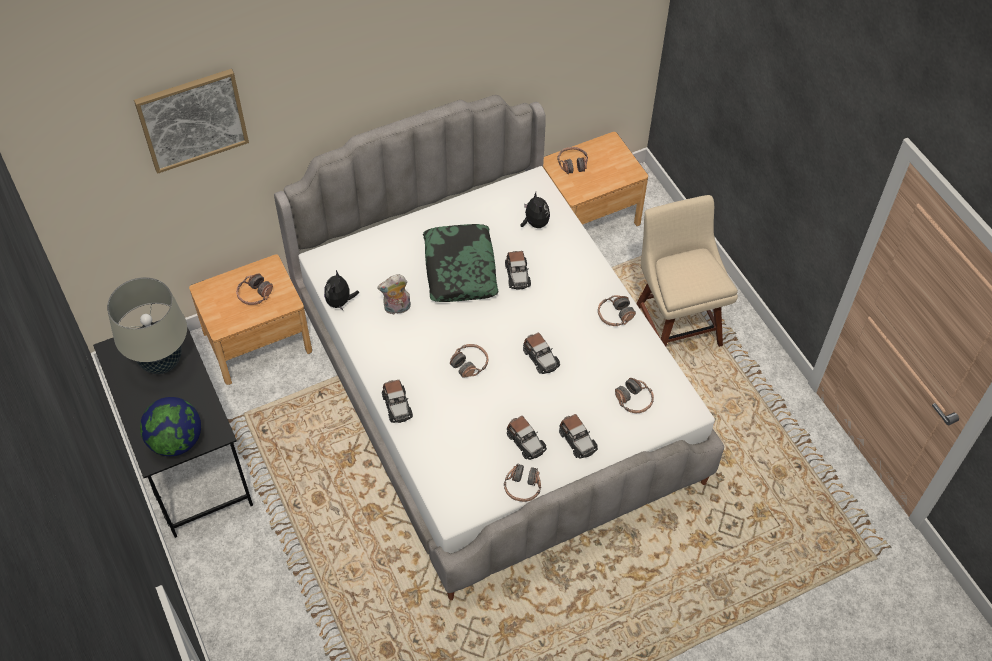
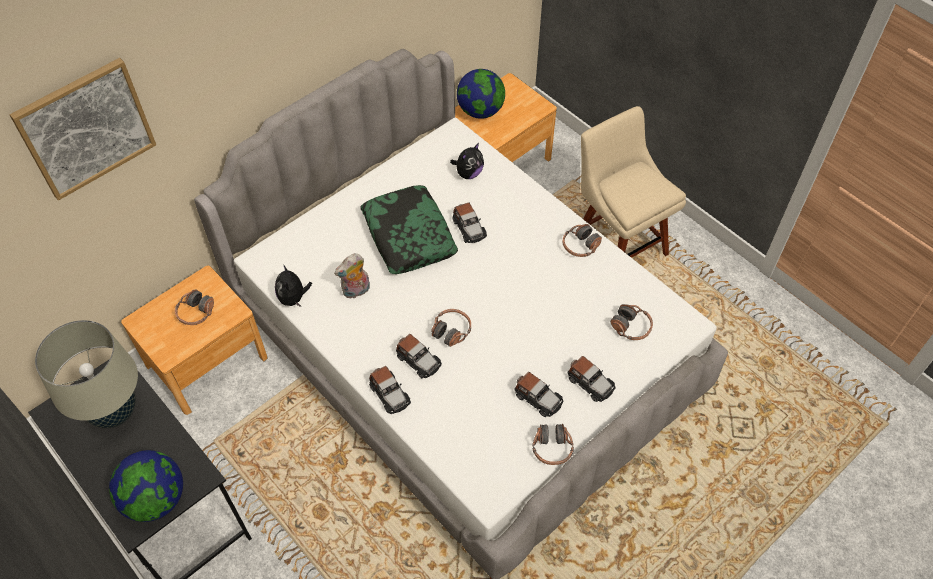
camera: 15 degrees left, 0 degrees up
plush toy [521,192,550,228] -> plush toy turned 75 degrees clockwise [450,143,484,179]
toy car [523,332,560,374] -> toy car moved to [396,334,442,378]
headphones [557,147,588,174] -> globe [457,69,505,119]

